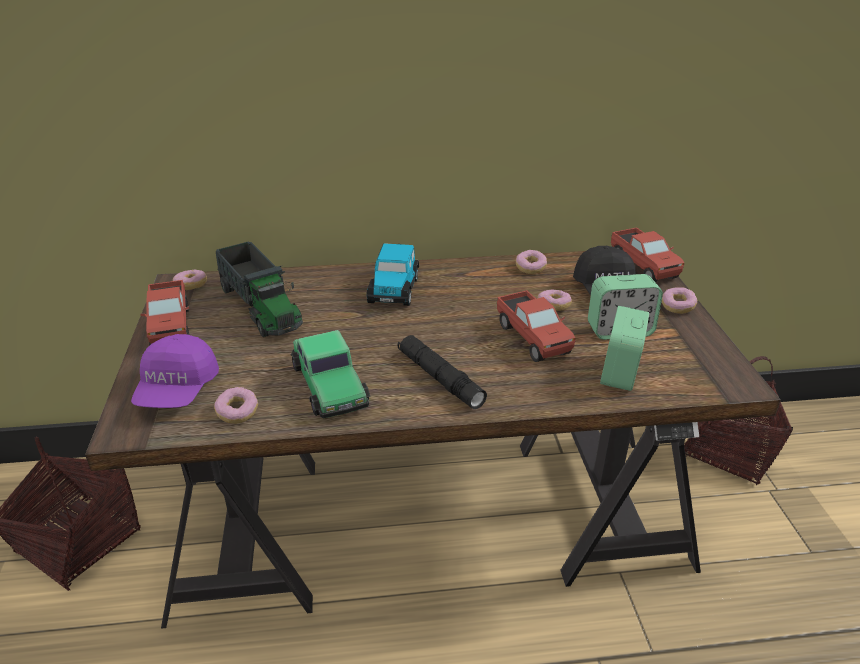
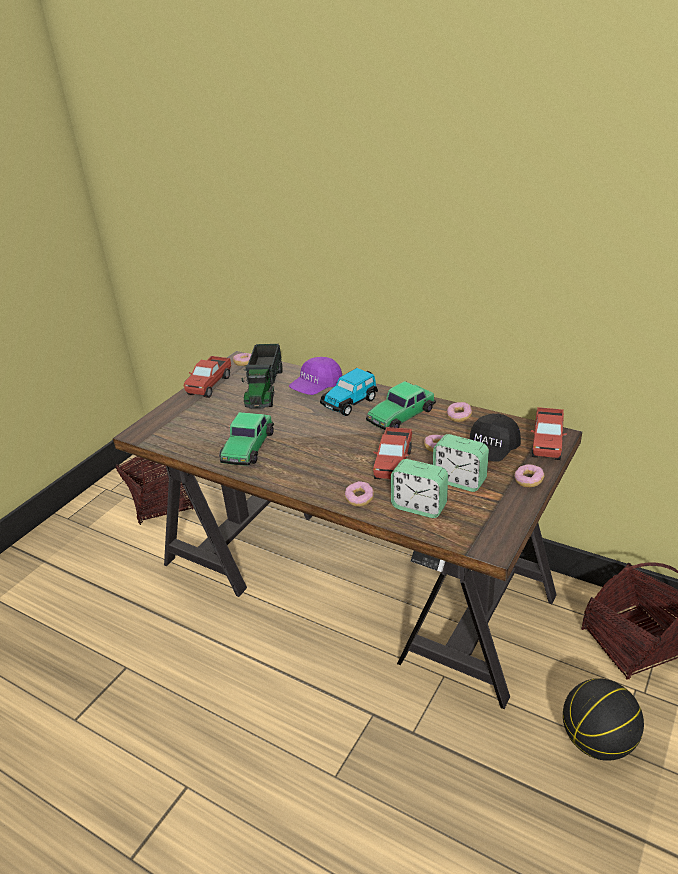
camera: 40 degrees right, 0 degrees up
purple cap [131,334,219,408] -> purple cap moved to [289,357,342,395]
donut [214,387,258,424] -> donut moved to [345,481,374,507]
black flashlight [397,335,487,409] -> none
alarm clock [600,306,649,391] -> alarm clock turned 120 degrees counterclockwise [391,459,448,518]
none -> toy car [366,381,436,430]
none -> basketball [563,678,644,761]

